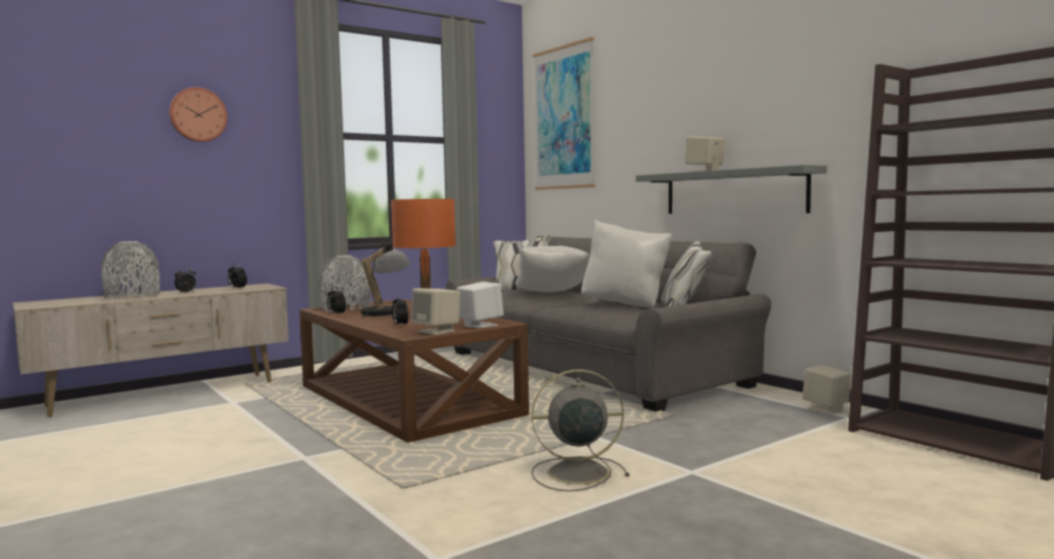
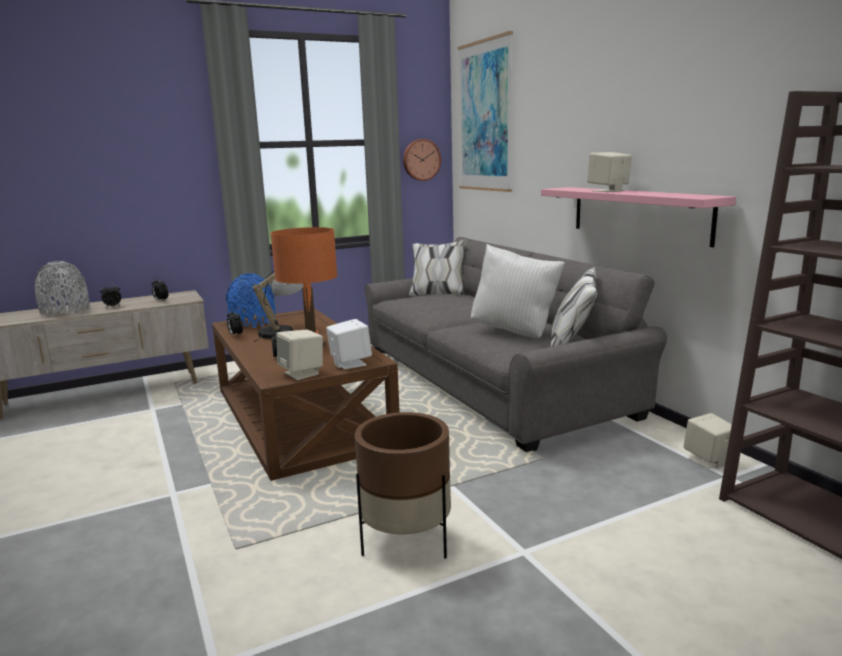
camera: 10 degrees right, 10 degrees up
wall clock [169,87,227,142] -> wall clock moved to [403,139,441,181]
grey vase [319,255,371,311] -> blue vase [226,273,275,328]
white pillow [515,246,589,292] -> none
grey fan [531,370,630,492] -> brown planter [355,412,451,559]
grey shelf [636,165,827,214] -> pink shelf [541,187,736,247]

